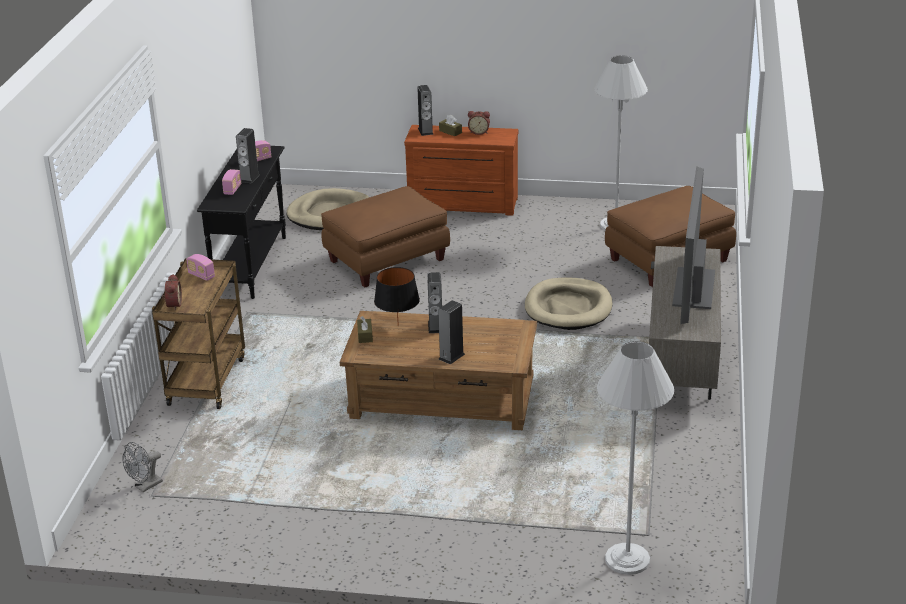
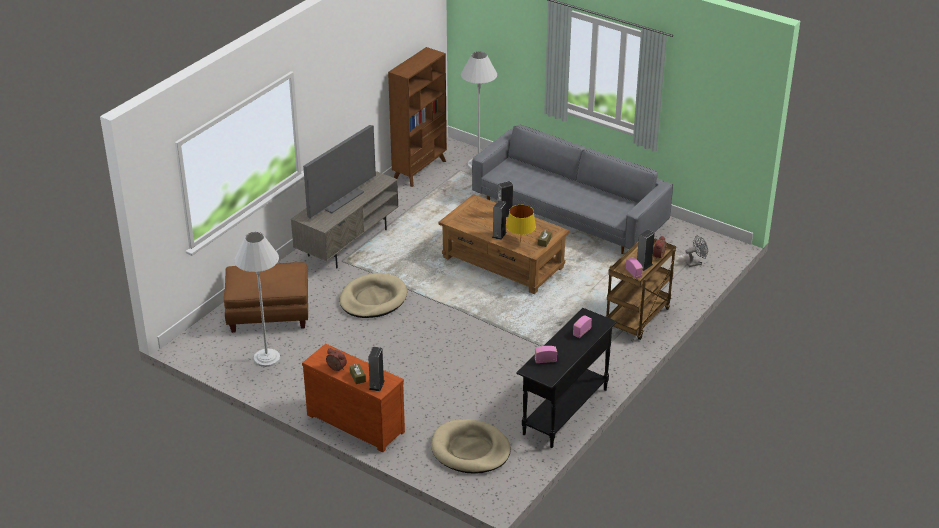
camera: 155 degrees left, 5 degrees up
speaker [236,128,259,183] -> speaker moved to [637,230,655,271]
brown ottoman [321,186,450,288] -> none
black table lamp [374,267,420,326] -> yellow table lamp [506,205,536,235]
none -> brown bookcase [388,47,447,187]
none -> grey sofa [472,125,673,254]

